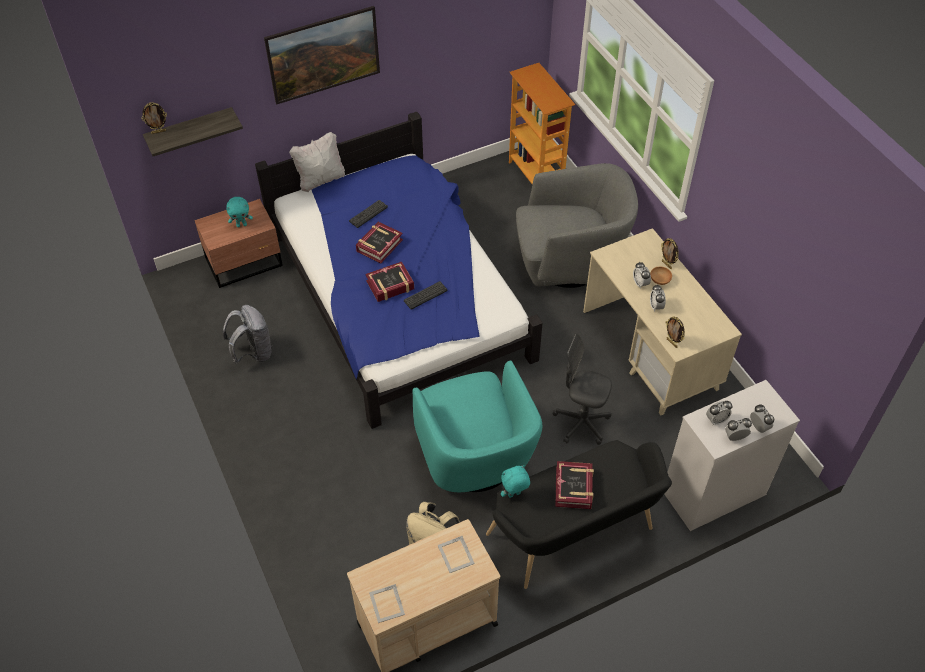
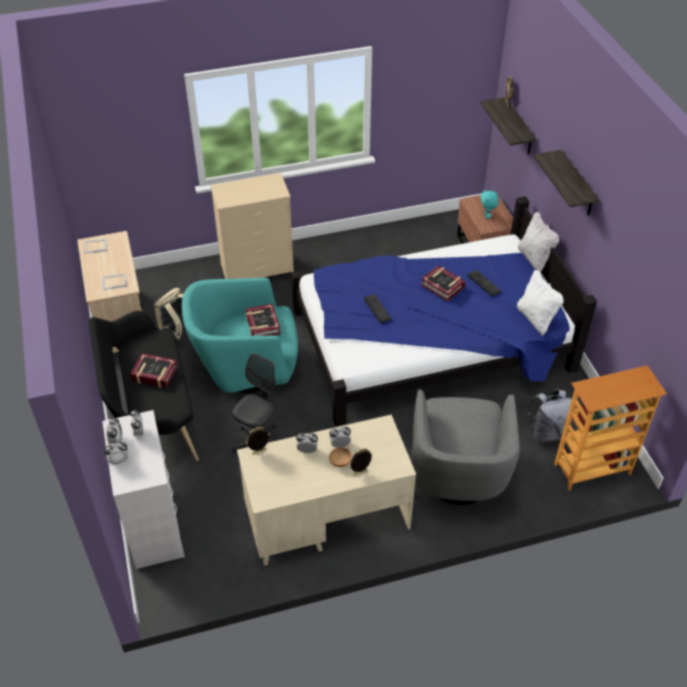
camera: 100 degrees right, 5 degrees down
grey backpack [223,305,272,363] -> grey backpack moved to [525,389,572,443]
picture [264,6,380,104] -> shelf [534,150,599,216]
book [365,262,414,302] -> book moved to [246,303,281,336]
turquoise plush toy [501,465,530,498] -> none
none -> beige dresser [210,173,294,279]
none -> white pillow [517,270,564,336]

